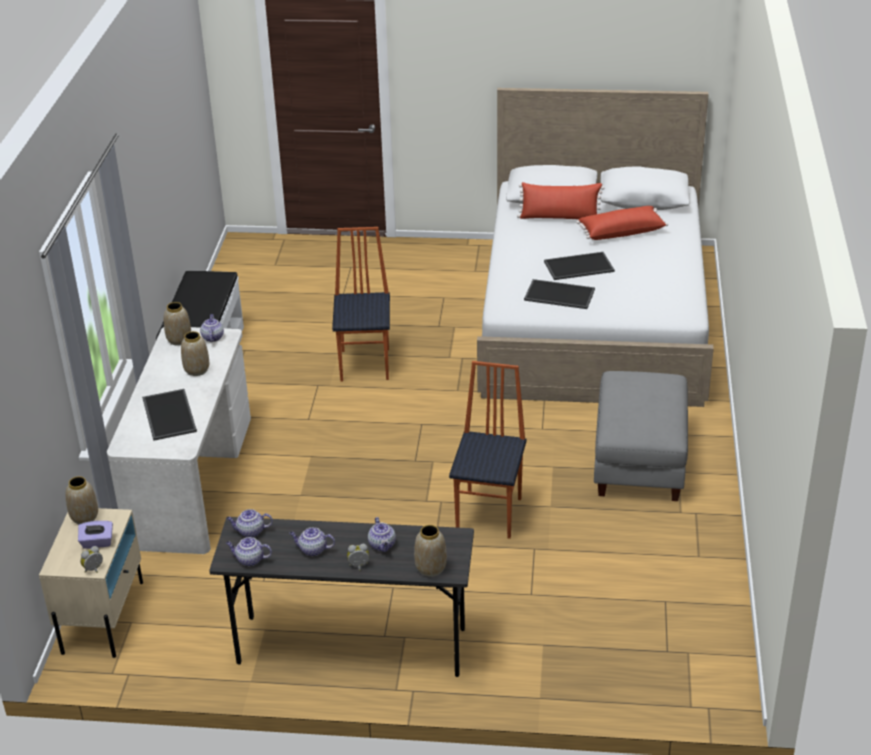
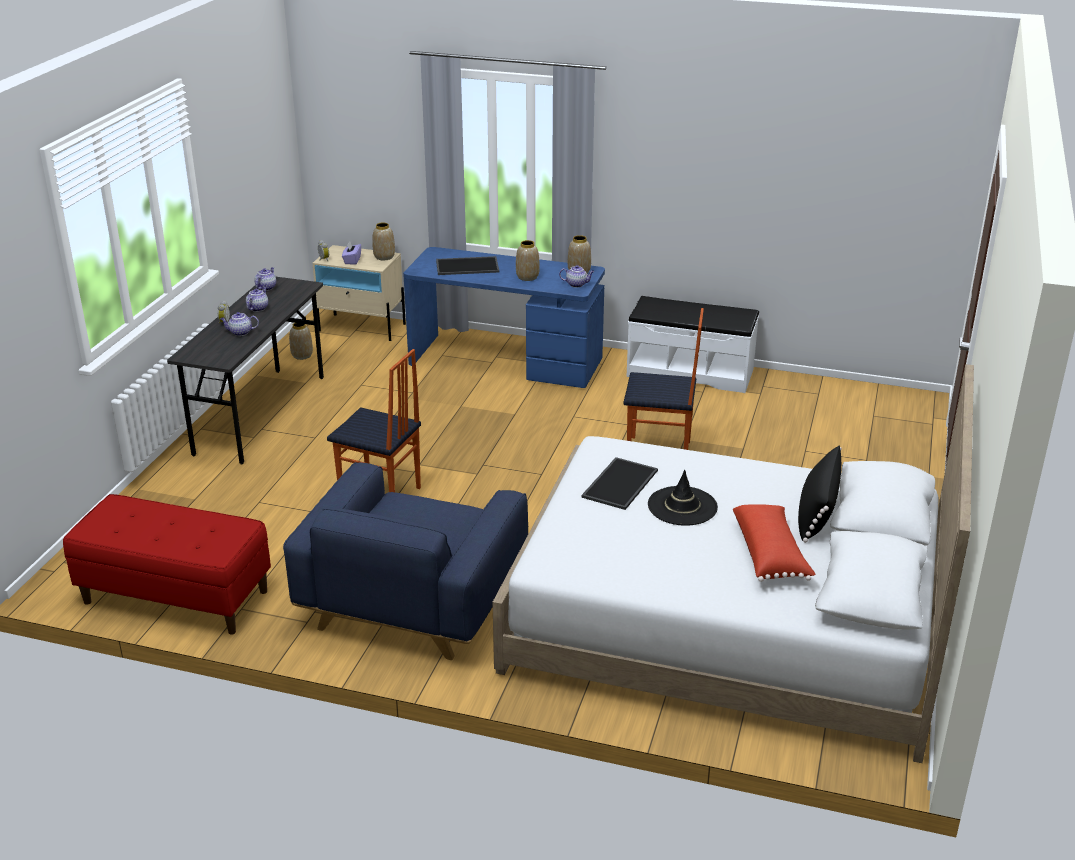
camera: 100 degrees right, 5 degrees down
white desk [107,327,251,554] -> blue desk [403,247,605,388]
teapot [226,509,273,537] -> none
vase [414,525,447,577] -> vase moved to [289,323,313,360]
red pillow [517,182,604,219] -> black pillow [798,445,842,543]
tray [544,252,615,280] -> black hat [648,469,718,526]
grey ottoman [594,371,688,501] -> blue armchair [283,462,528,660]
none -> red bench [63,494,271,635]

